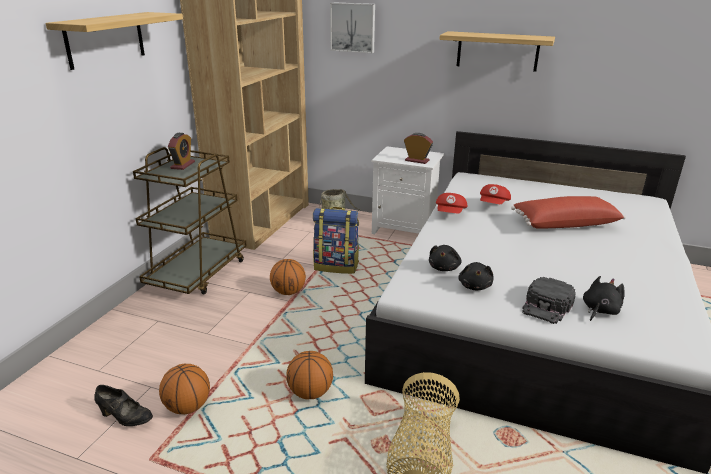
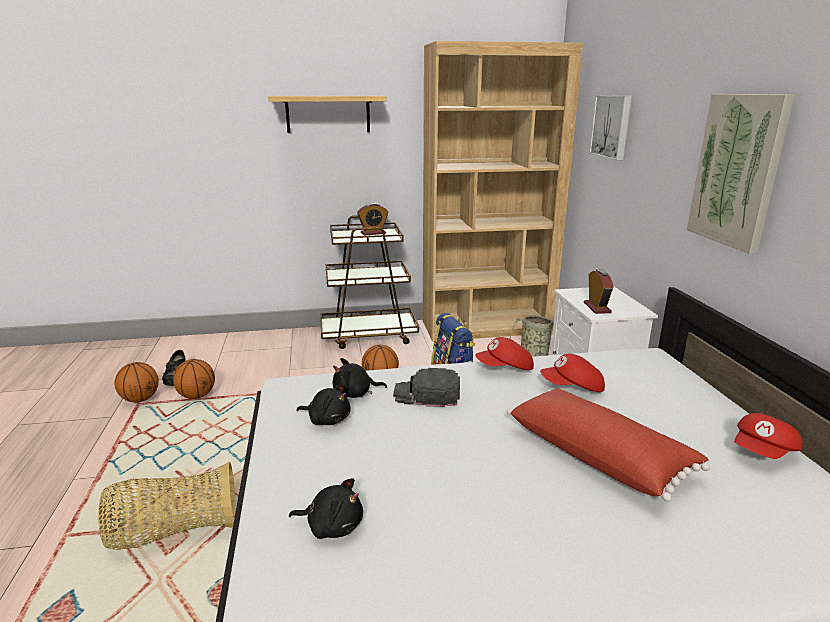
camera: 60 degrees right, 5 degrees down
basketball [286,351,333,400] -> basketball moved to [114,362,159,403]
shelf [439,31,555,72] -> picture [687,94,795,254]
black plush toy [458,262,494,290] -> black plush toy turned 135 degrees counterclockwise [297,384,351,425]
black cap [522,277,576,324] -> black cap moved to [393,368,460,407]
none -> red cap [734,413,803,459]

